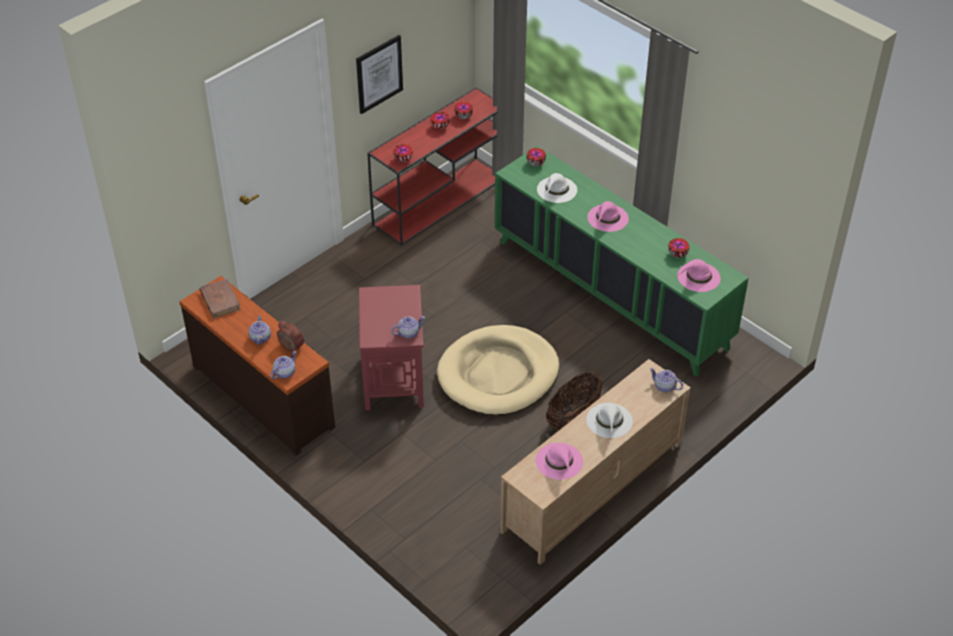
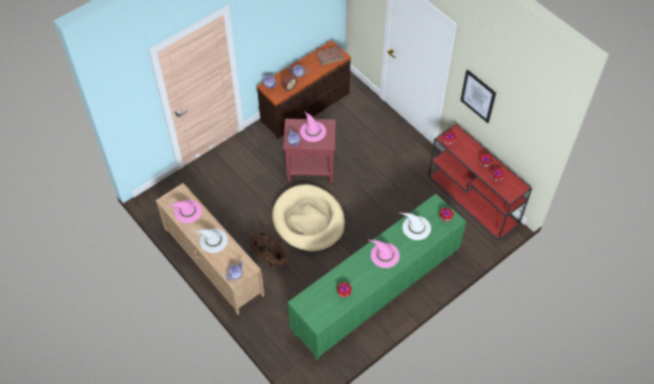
camera: 95 degrees right, 10 degrees up
pink hat [677,259,721,292] -> pink hat moved to [300,111,326,142]

